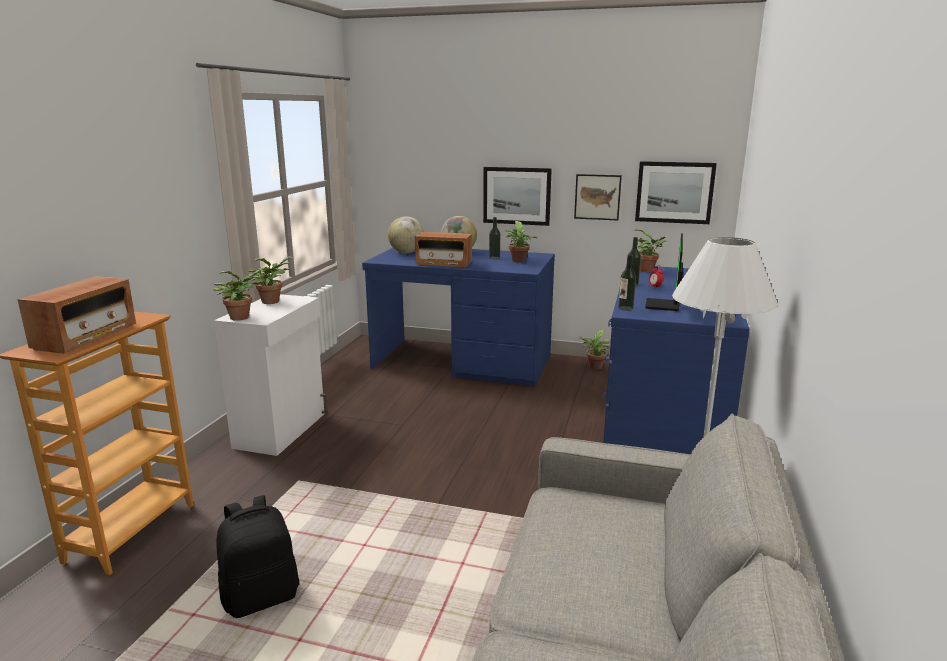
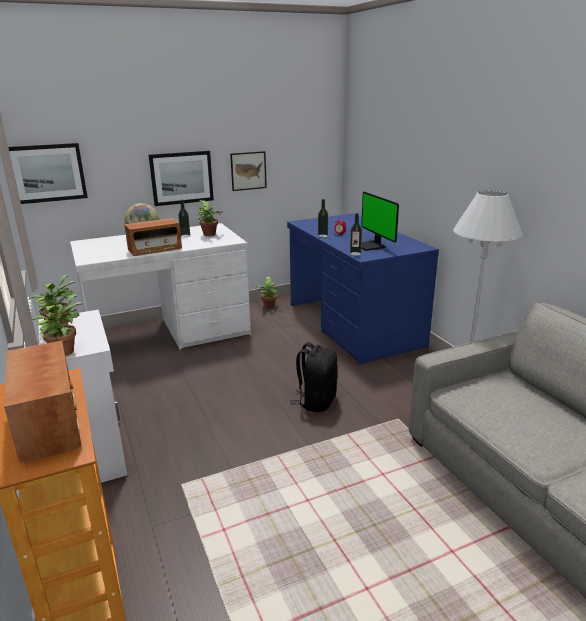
camera: 40 degrees left, 5 degrees up
black backpack [216,495,299,618] -> black backpack moved to [290,342,337,412]
blue desk [362,248,555,387] -> white desk [70,223,251,350]
globe [388,216,424,253] -> none
picture [635,161,717,224] -> picture moved to [8,143,88,204]
potted plant [635,229,668,272] -> none

